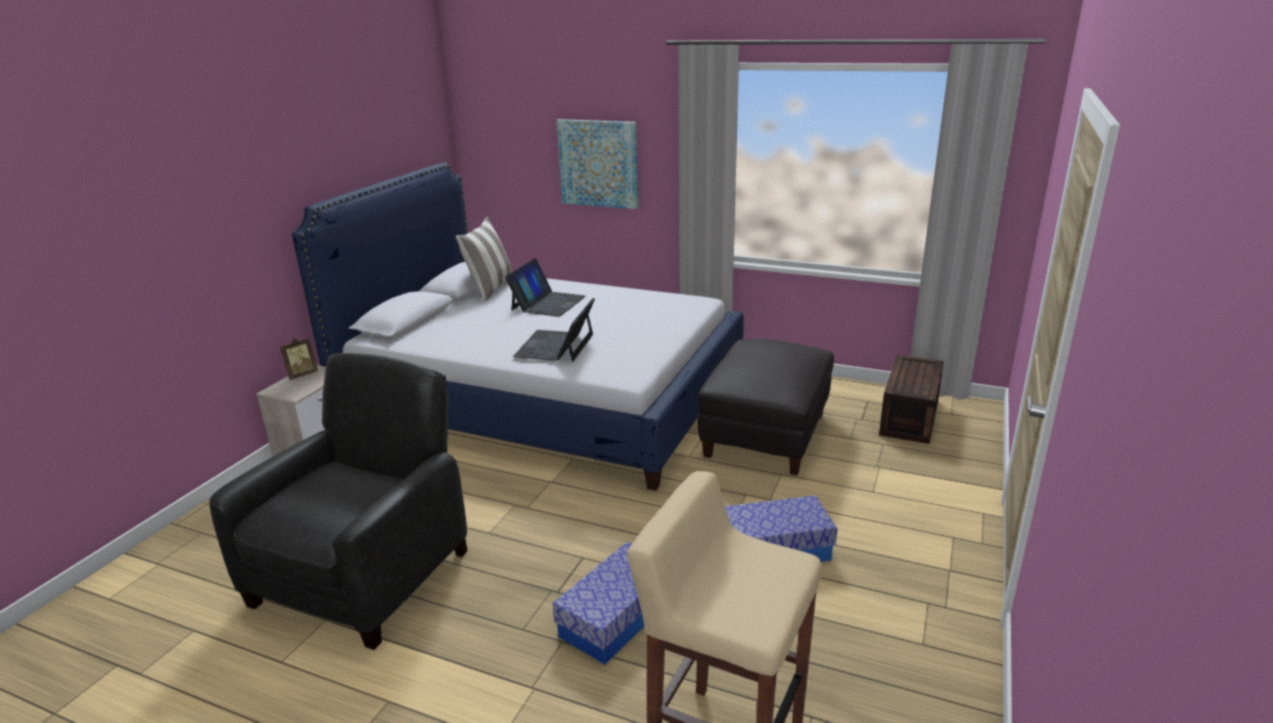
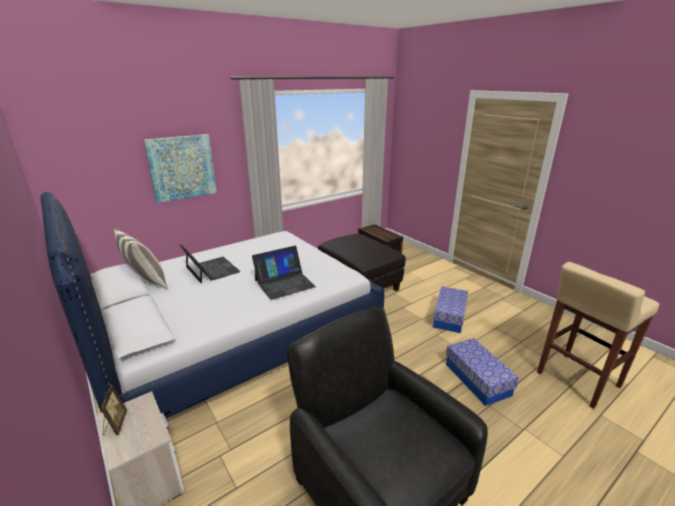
camera: 60 degrees left, 0 degrees up
laptop [513,298,595,362] -> laptop turned 75 degrees counterclockwise [252,246,316,300]

